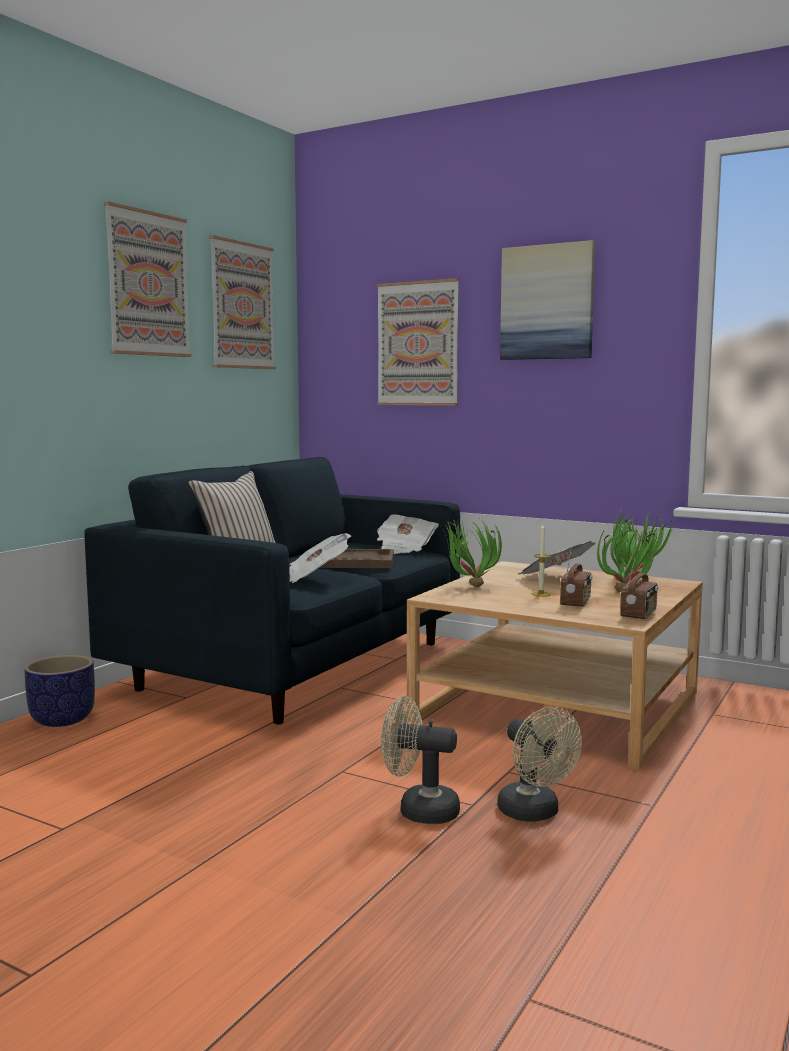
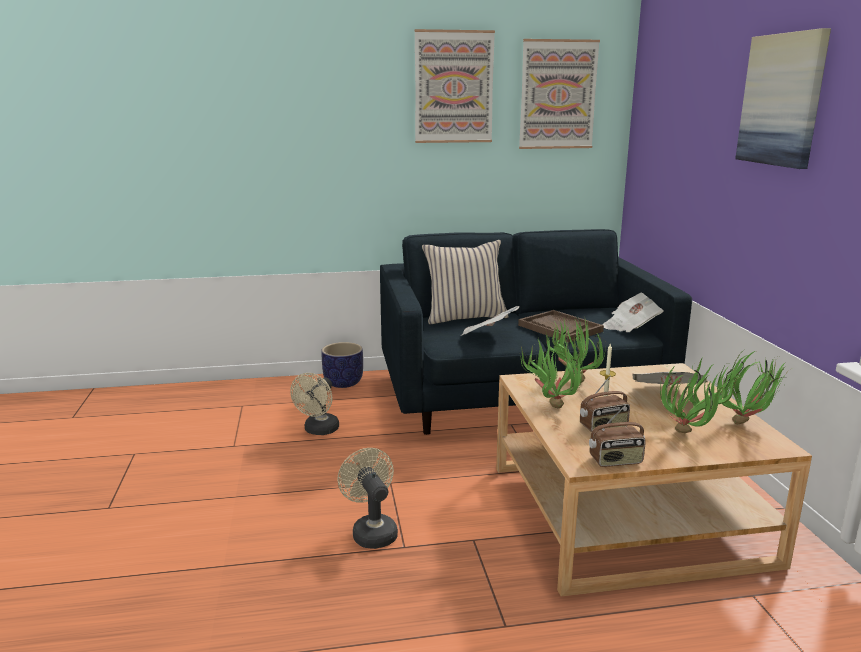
camera: 50 degrees right, 10 degrees up
picture [377,278,459,406] -> none
beige fan [497,707,582,822] -> beige fan moved to [290,373,339,435]
none -> potted plant [519,337,582,408]

